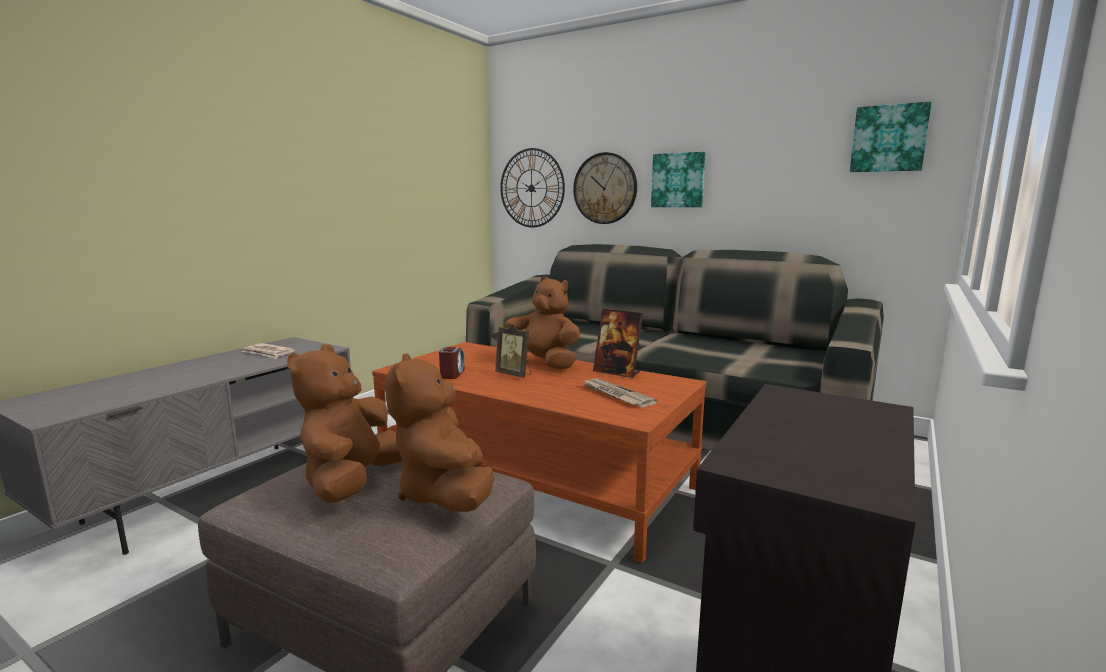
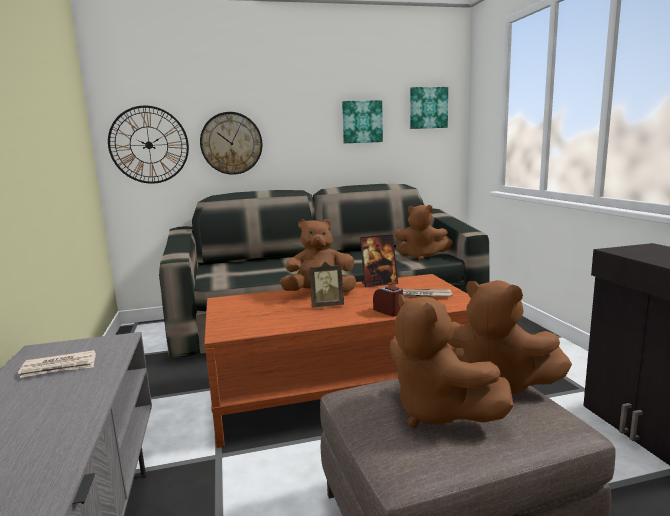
camera: 45 degrees left, 0 degrees up
alarm clock [439,347,465,379] -> alarm clock moved to [373,286,403,317]
picture [651,152,706,207] -> picture moved to [342,100,383,143]
none -> brown plush toy [395,205,453,261]

